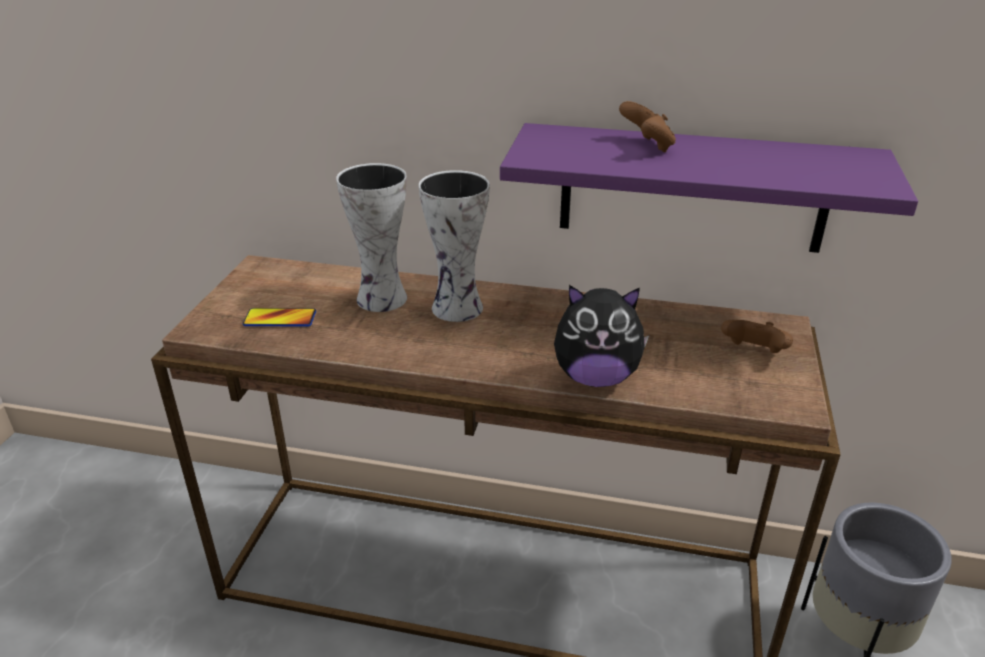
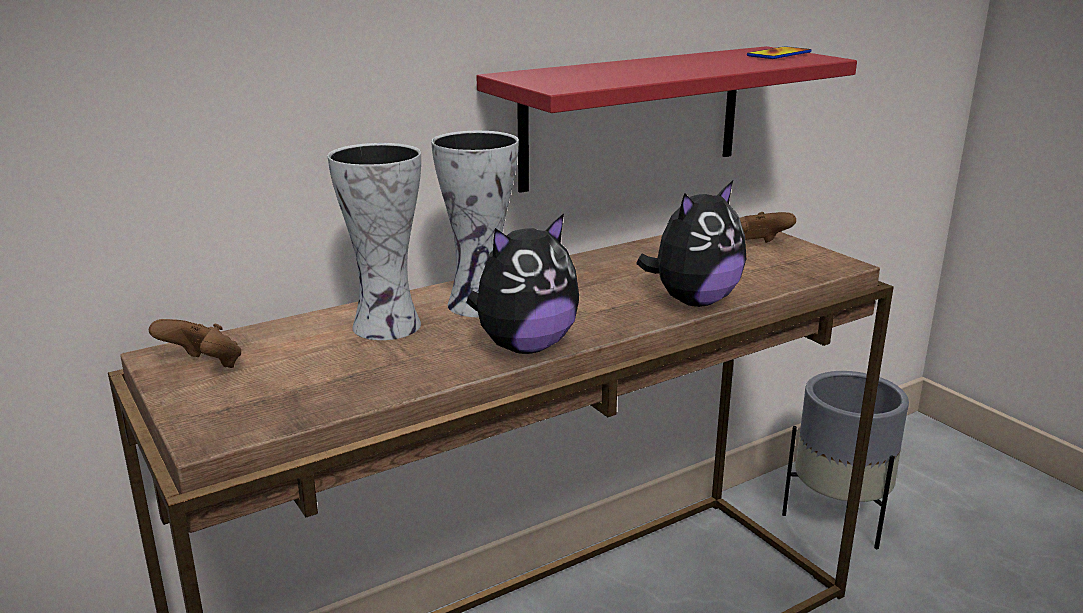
camera: 45 degrees left, 10 degrees down
phone [243,308,316,327] -> phone moved to [747,46,811,59]
purple shelf [500,123,918,253] -> red shelf [476,46,857,193]
brown game controller [619,101,676,152] -> brown game controller moved to [149,319,241,368]
none -> plush toy [466,213,579,354]

